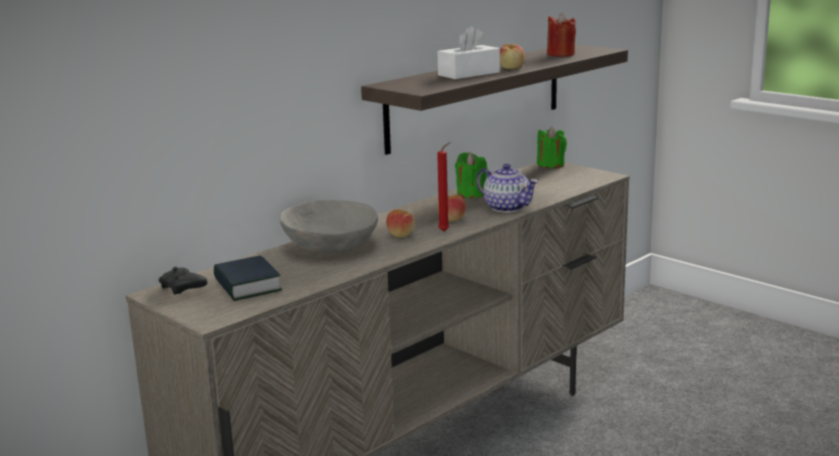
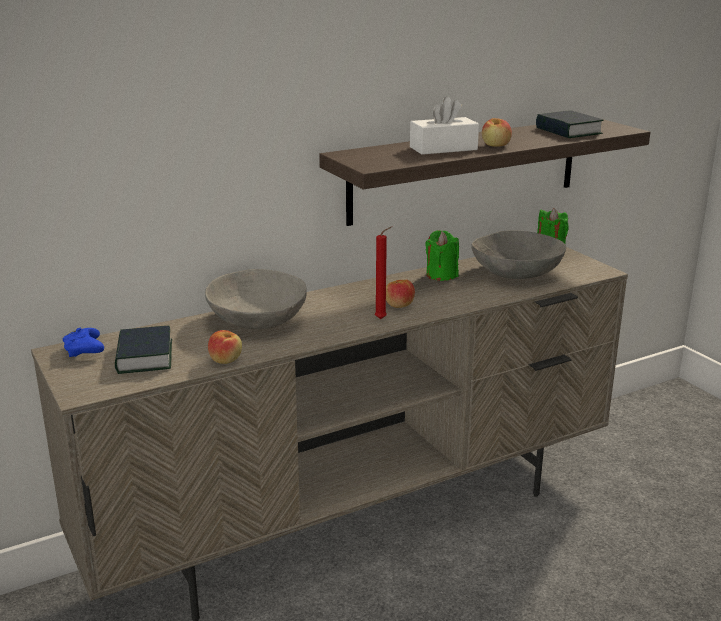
camera: 15 degrees right, 5 degrees up
black game controller [158,267,208,294] -> blue game controller [63,328,104,357]
apple [386,209,415,237] -> apple moved to [208,330,242,364]
teapot [476,164,539,213] -> none
red candle [547,13,576,57] -> book [536,110,604,138]
none -> grey bowl [471,230,566,279]

